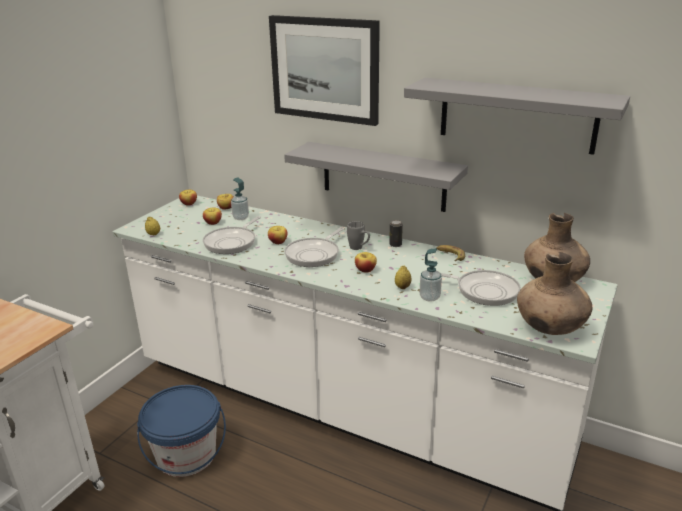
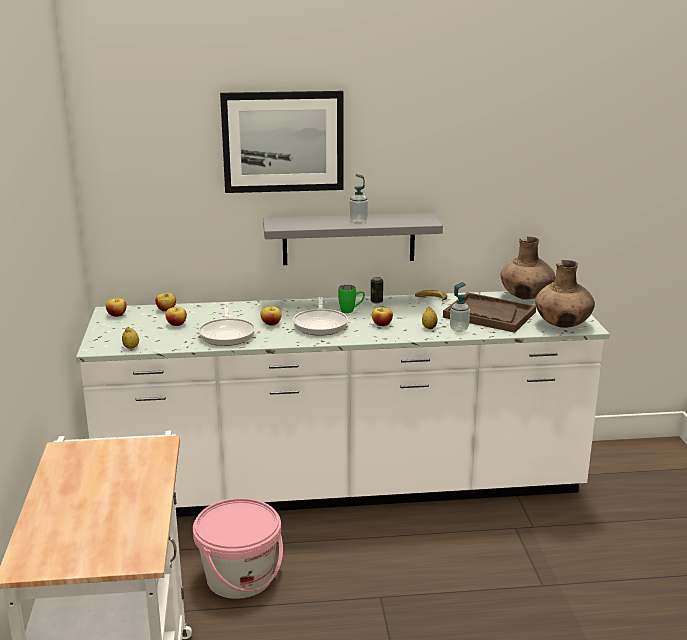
camera: 35 degrees left, 5 degrees down
blue bucket [137,385,226,477] -> pink bucket [193,498,283,599]
soap dispenser [231,177,249,220] -> soap dispenser moved to [349,174,368,223]
grey mug [347,221,370,250] -> green mug [338,285,365,313]
grey shelf [404,78,630,155] -> none
frying pan [441,270,521,306] -> brown tray [443,292,536,333]

